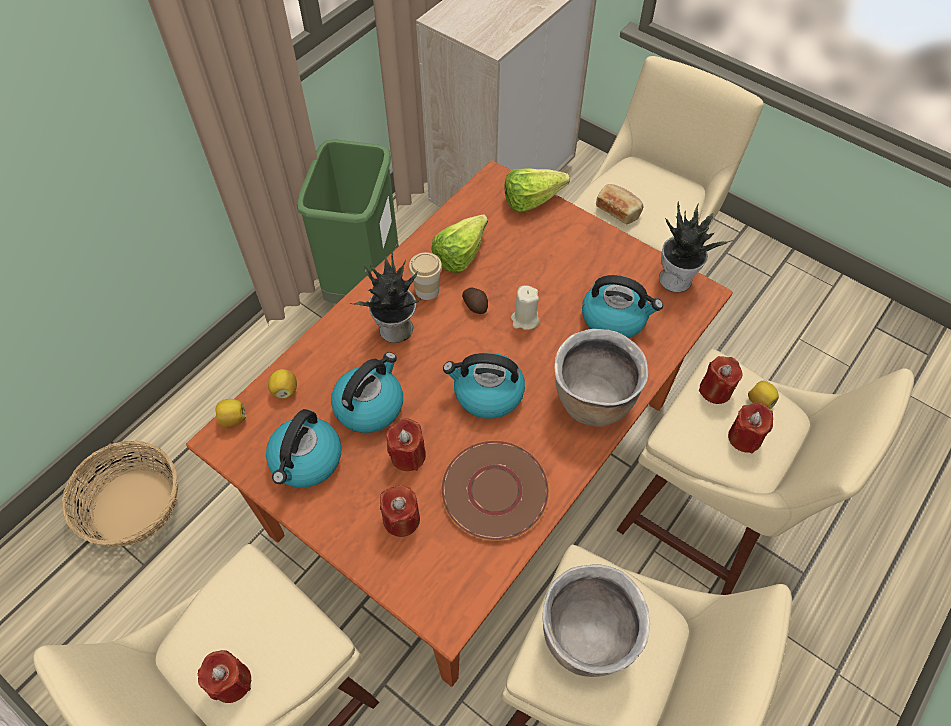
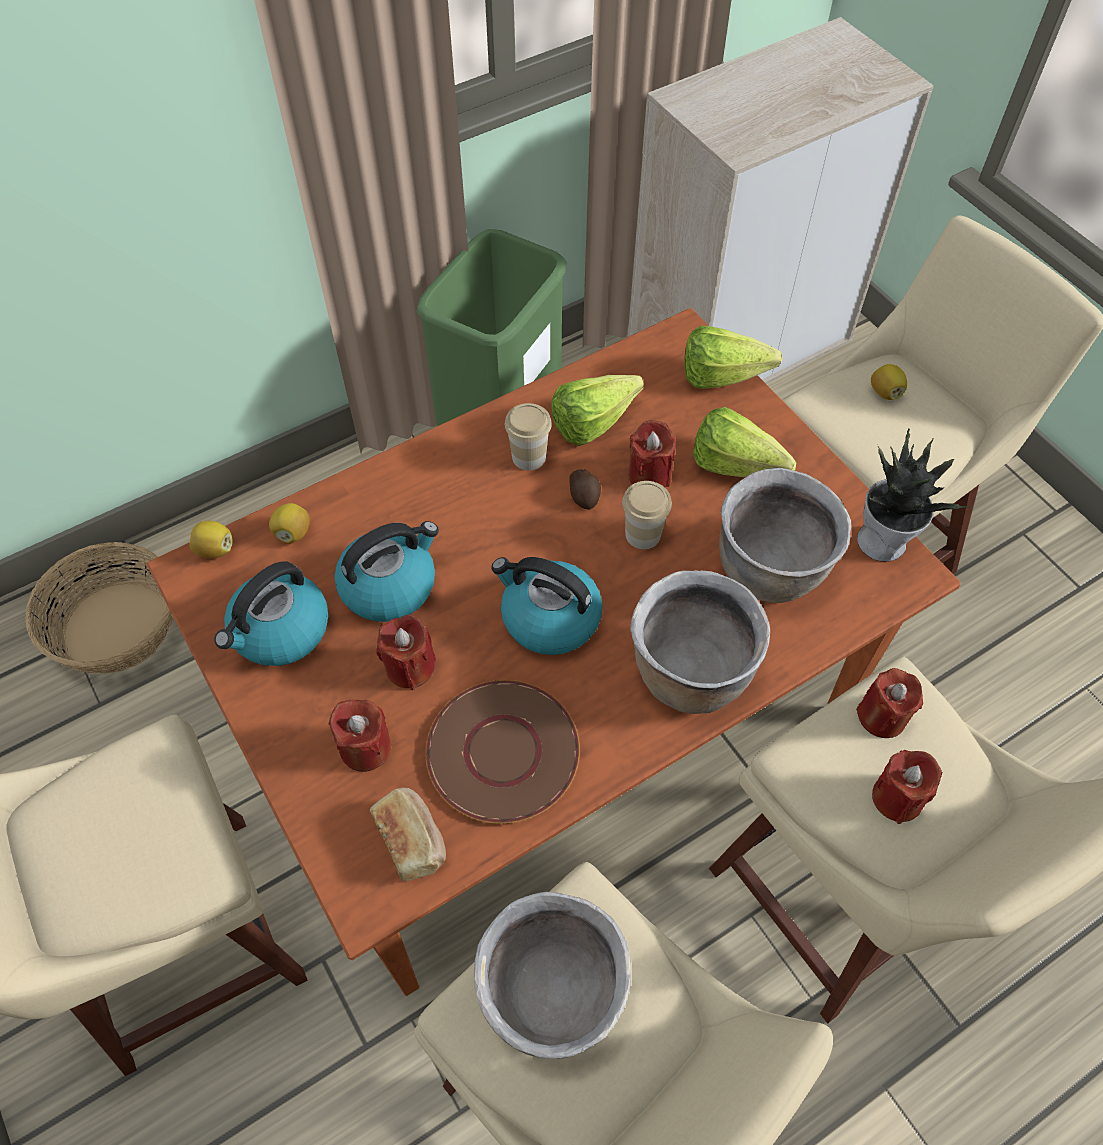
camera: 20 degrees right, 0 degrees up
red candle [198,650,251,703] -> red candle moved to [628,420,676,487]
potted plant [350,251,420,343] -> none
beige candle [511,285,540,330] -> cup [622,481,672,549]
kettle [582,275,663,338] -> brown cooking pot [719,468,851,603]
bread [596,184,643,224] -> bread moved to [370,788,446,881]
lemon [748,381,779,409] -> lemon moved to [871,364,907,400]
none -> lettuce [693,407,796,477]

